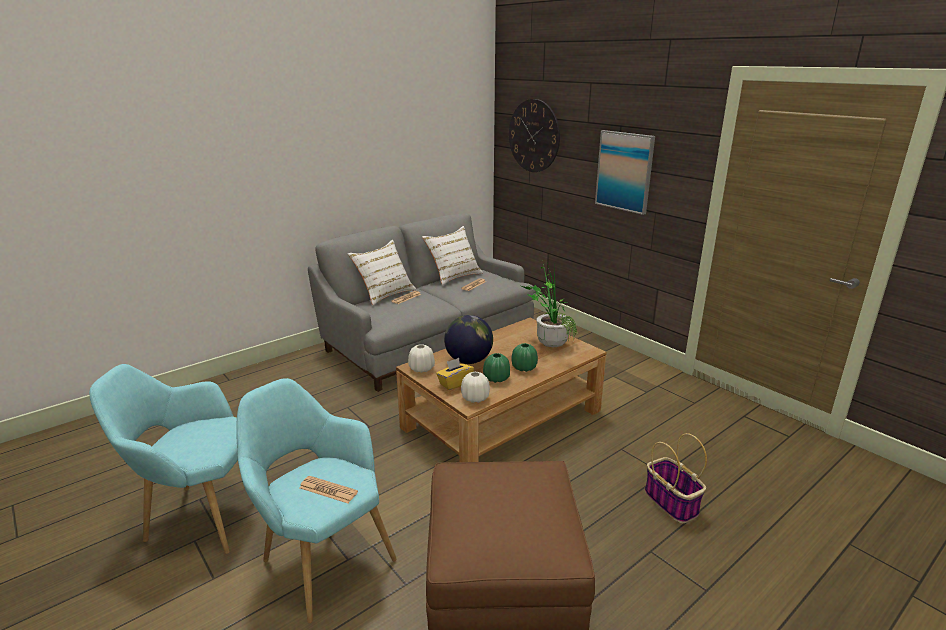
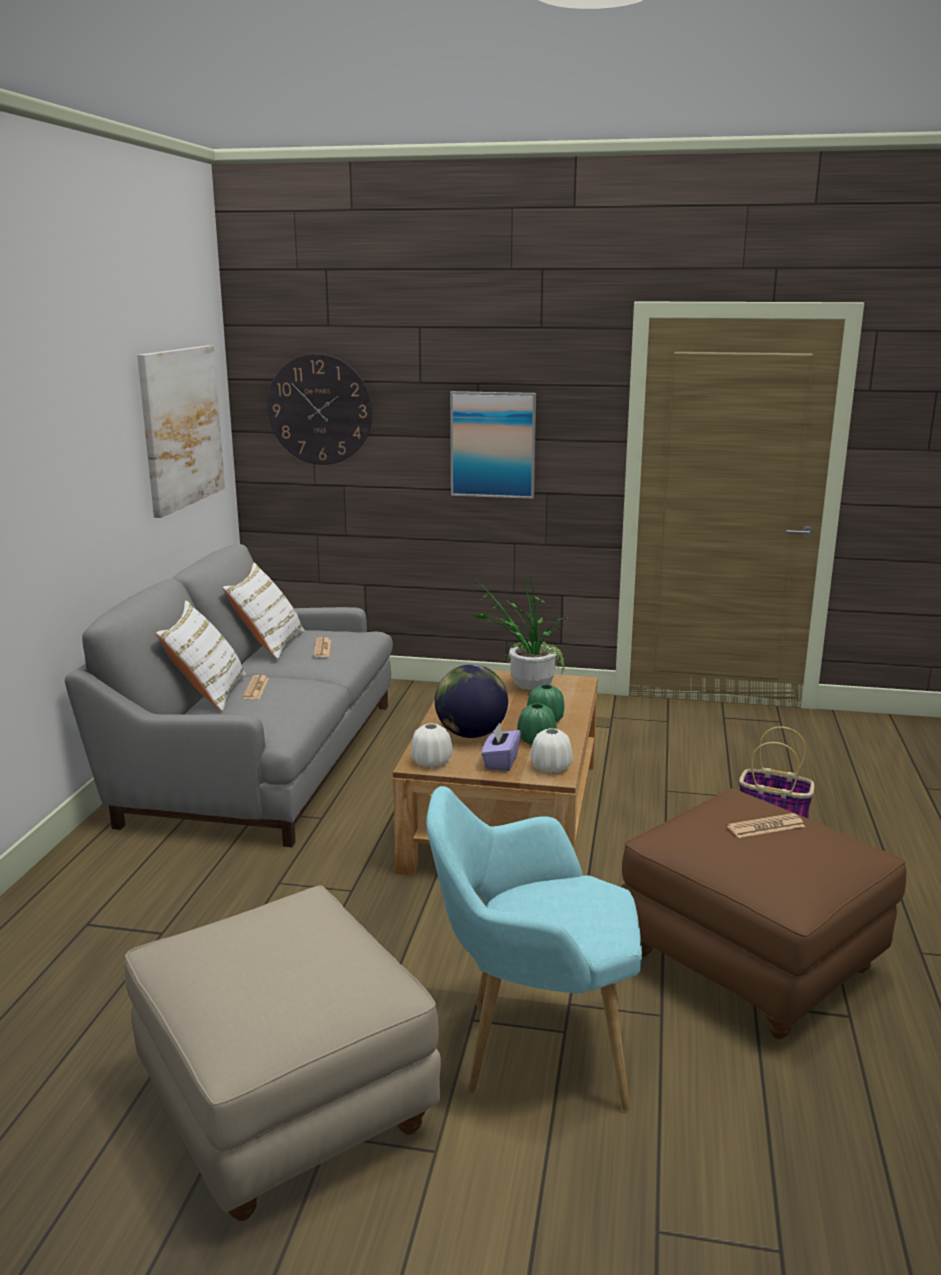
camera: 40 degrees left, 5 degrees down
turquoise armchair [89,364,238,554] -> beige ottoman [125,885,441,1221]
newspaper [299,476,358,503] -> newspaper moved to [727,813,805,838]
yellow tissue box [436,358,474,390] -> purple tissue box [481,723,521,771]
none -> picture [137,345,225,518]

